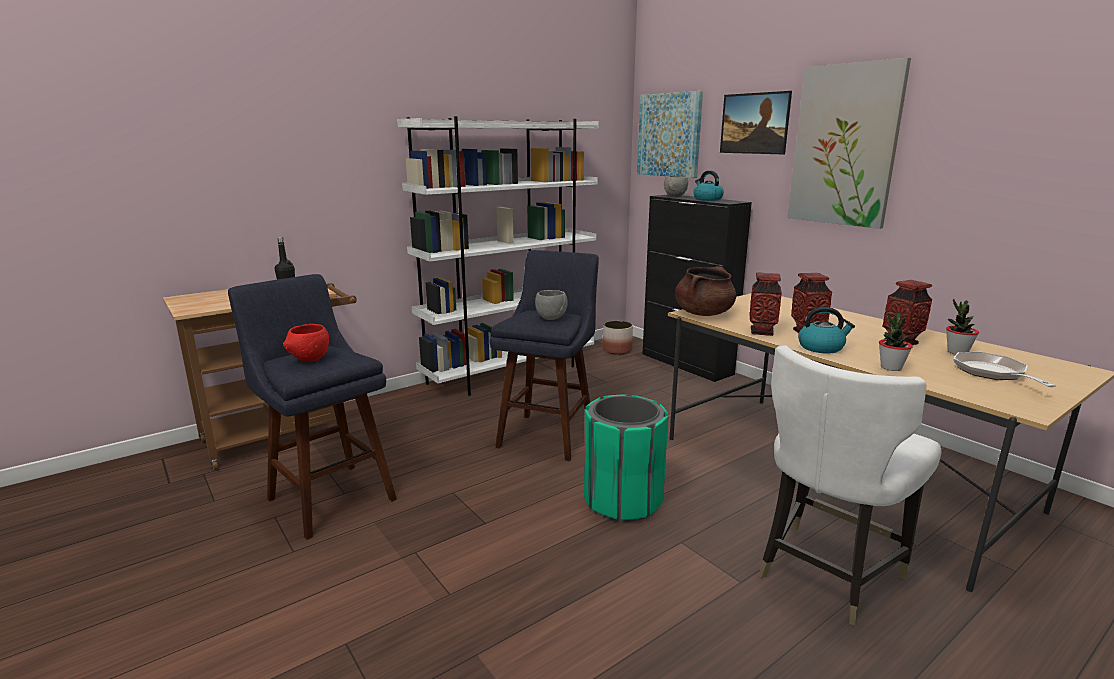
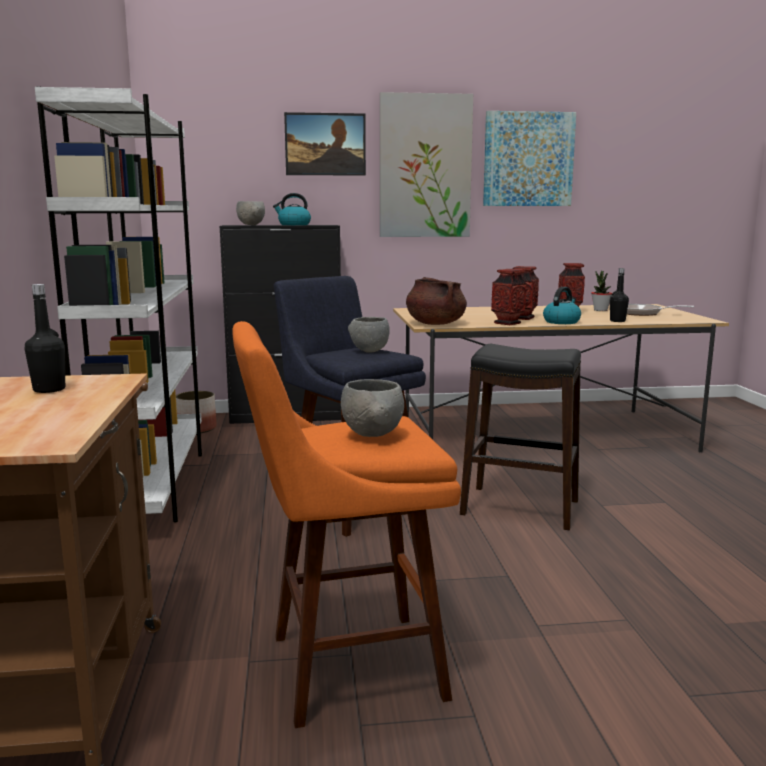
camera: 60 degrees left, 5 degrees down
blue stool [228,274,397,540] -> orange stool [232,321,461,728]
red bowl [283,324,329,362] -> grey bowl [341,379,404,437]
green trash can [583,394,668,522] -> black stool [460,344,581,530]
picture [637,91,703,178] -> picture moved to [483,111,576,206]
white chair [758,345,941,625] -> none
potted plant [879,312,913,371] -> black bottle [610,268,629,322]

